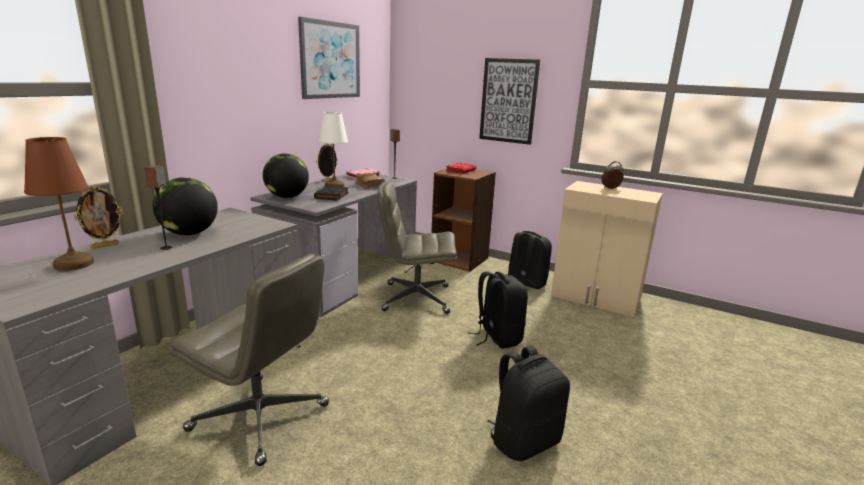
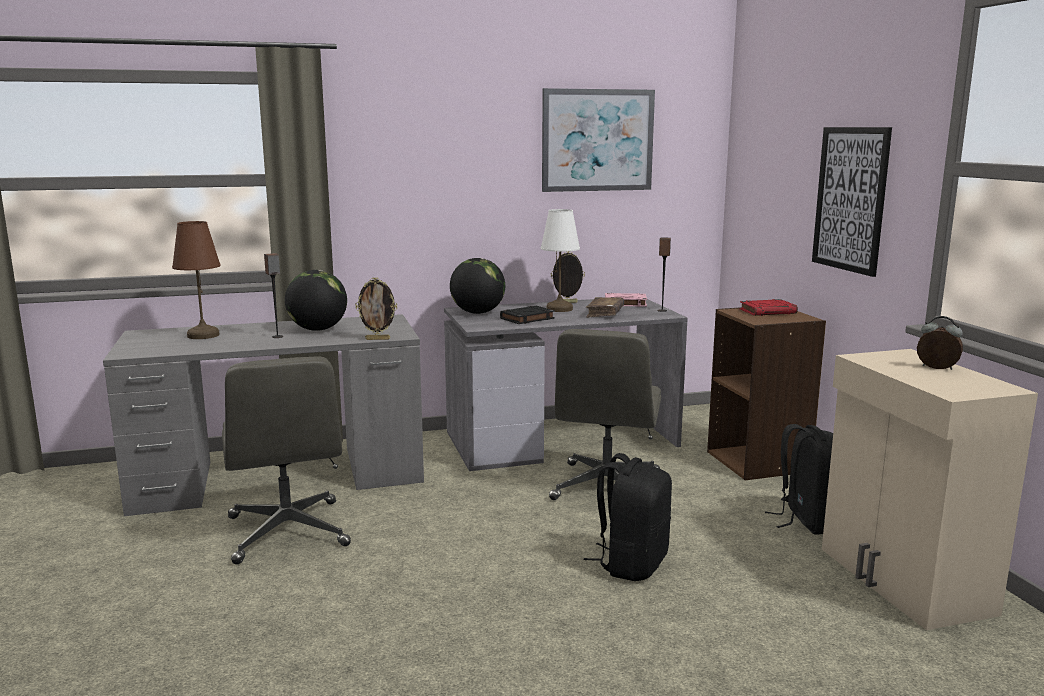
camera: 45 degrees right, 5 degrees down
picture frame [74,186,123,249] -> picture frame moved to [355,278,397,340]
grey office chair [377,182,457,314] -> grey office chair turned 120 degrees counterclockwise [549,329,661,500]
black backpack [487,345,570,461] -> none

